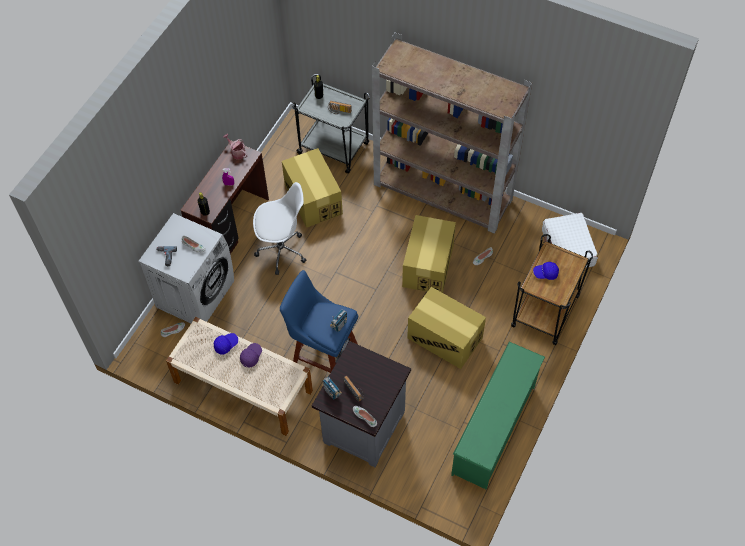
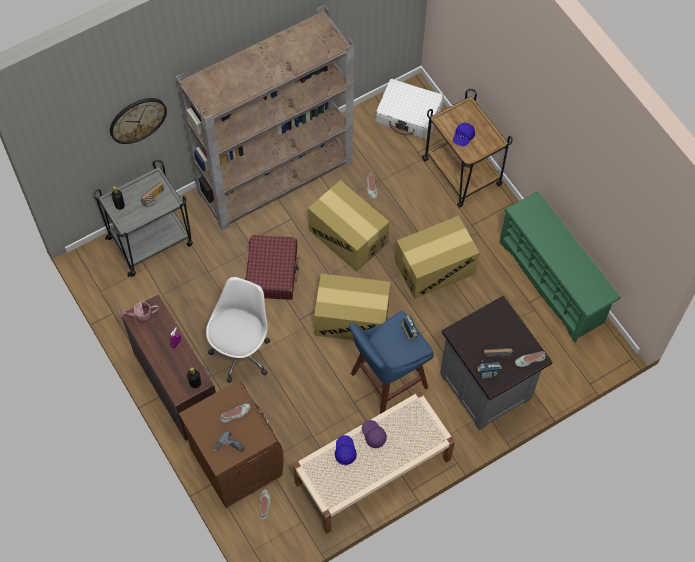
camera: 60 degrees left, 5 degrees up
white washing machine [139,213,234,323] -> brown washing machine [179,380,283,508]
cardboard box [282,148,343,228] -> cardboard box moved to [314,273,391,340]
none -> wall clock [110,98,167,144]
none -> red suitcase [246,235,299,300]

